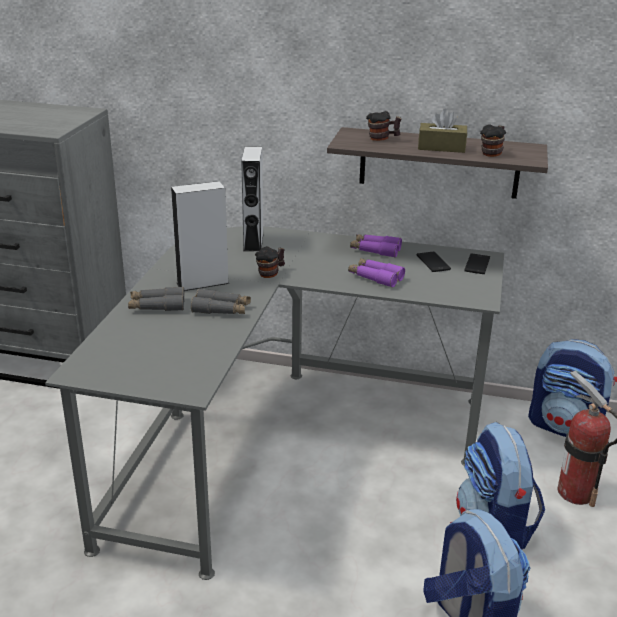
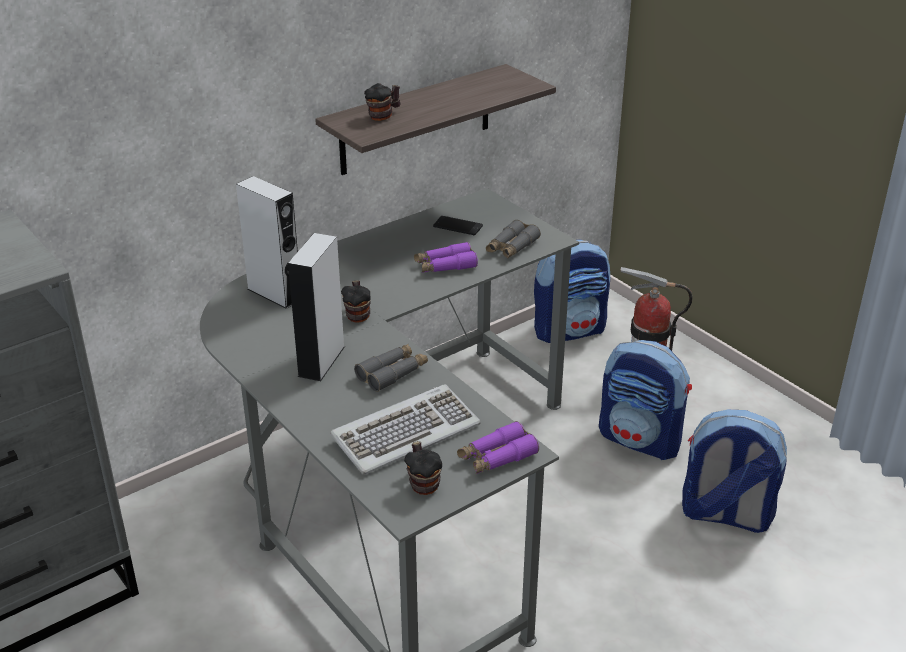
camera: 50 degrees left, 5 degrees up
grey binoculars [128,287,185,311] -> grey binoculars moved to [486,220,541,258]
purple binoculars [350,234,402,257] -> purple binoculars moved to [457,421,539,474]
brown tissue box [418,108,467,153] -> none
phone [464,253,490,274] -> none
mug [480,124,506,157] -> mug moved to [404,441,442,495]
none -> keyboard [330,384,481,474]

